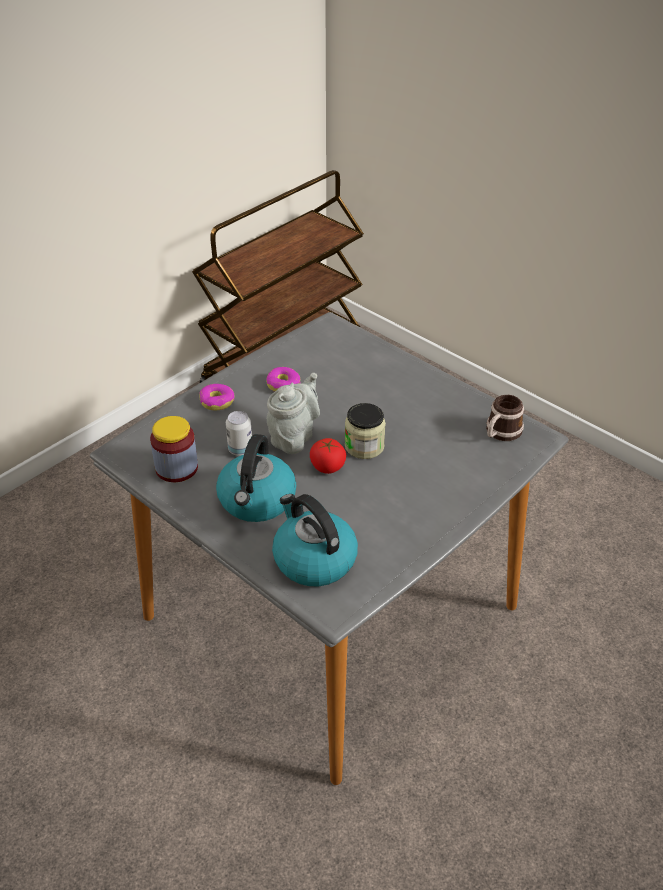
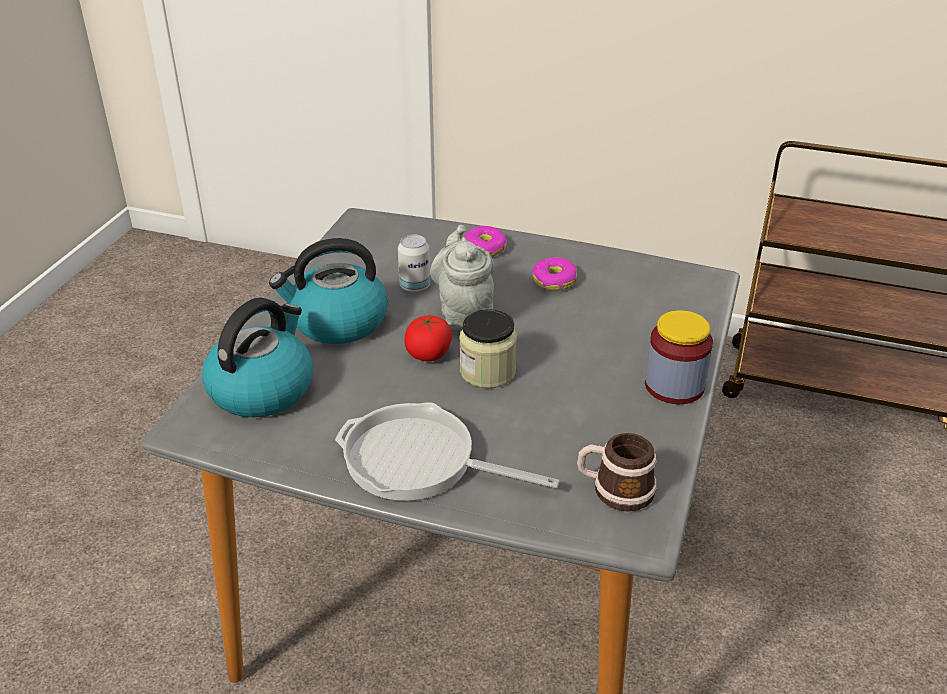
camera: 65 degrees right, 5 degrees down
jar [150,416,198,482] -> jar moved to [645,310,713,404]
grey teapot [267,373,320,454] -> grey teapot turned 105 degrees counterclockwise [430,225,495,333]
none -> frying pan [335,402,560,501]

